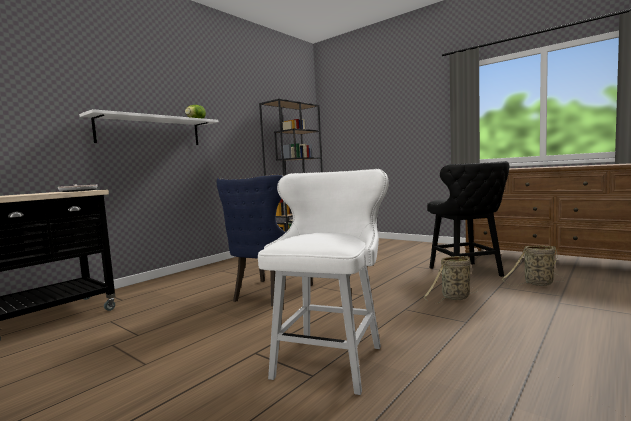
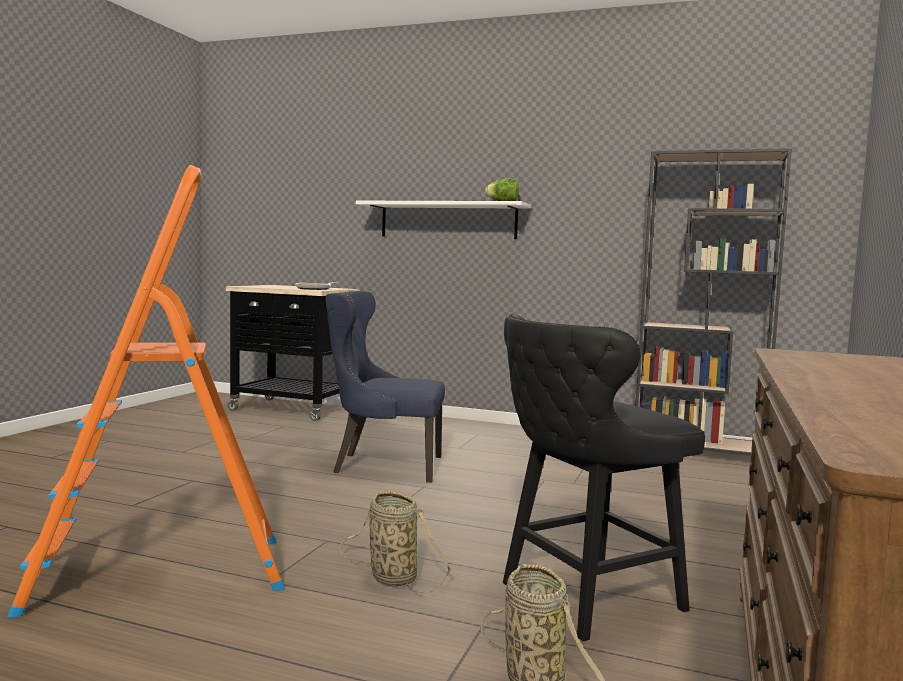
camera: 70 degrees right, 0 degrees up
white stool [258,169,389,395] -> none
none -> orange step ladder [7,165,285,618]

